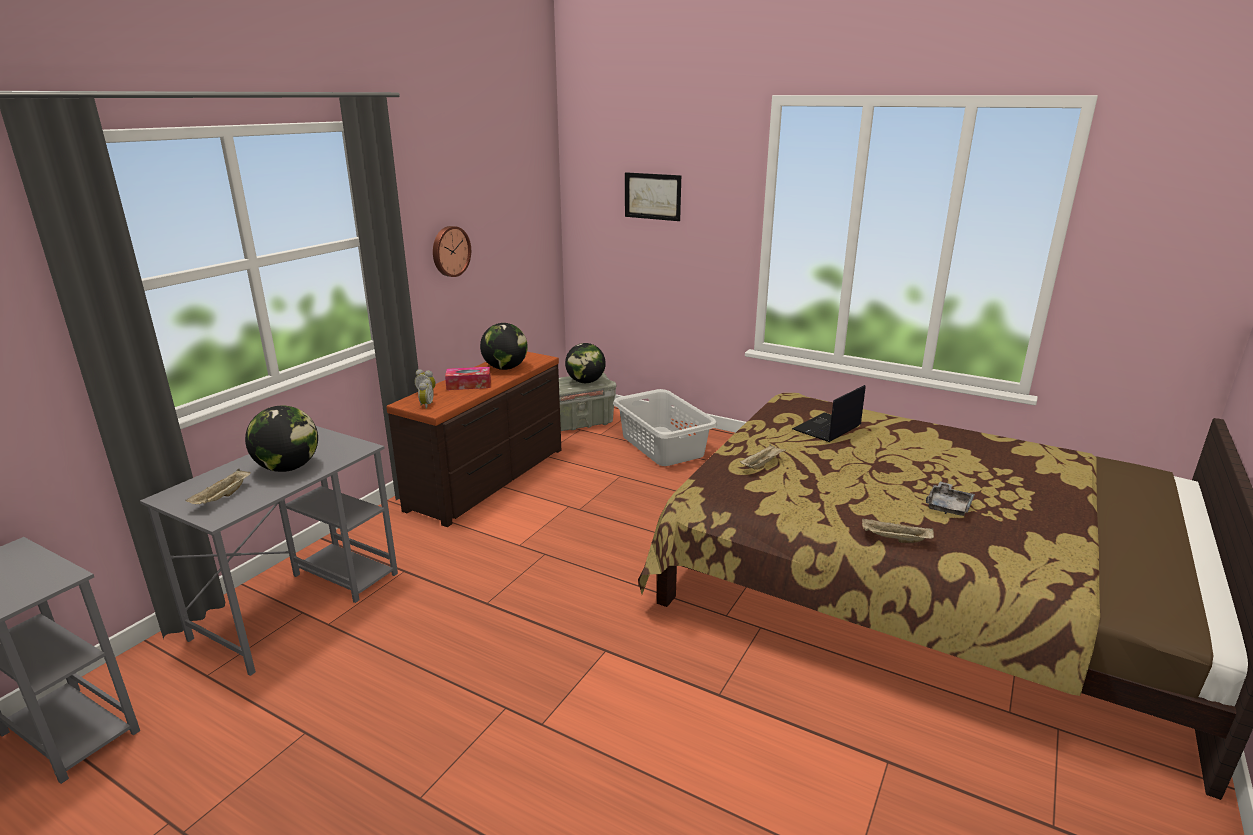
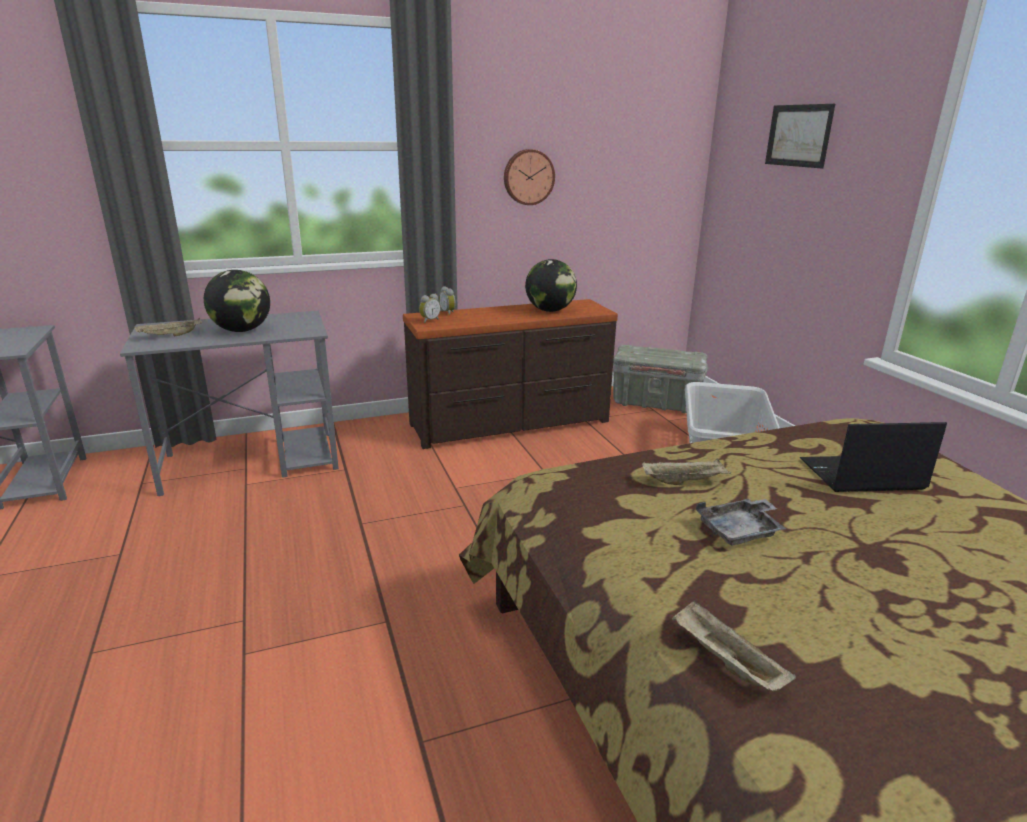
camera: 40 degrees right, 0 degrees up
tissue box [445,367,491,390] -> none
globe [565,343,606,383] -> none
grey tray [926,481,975,516] -> grey tray moved to [696,498,786,545]

